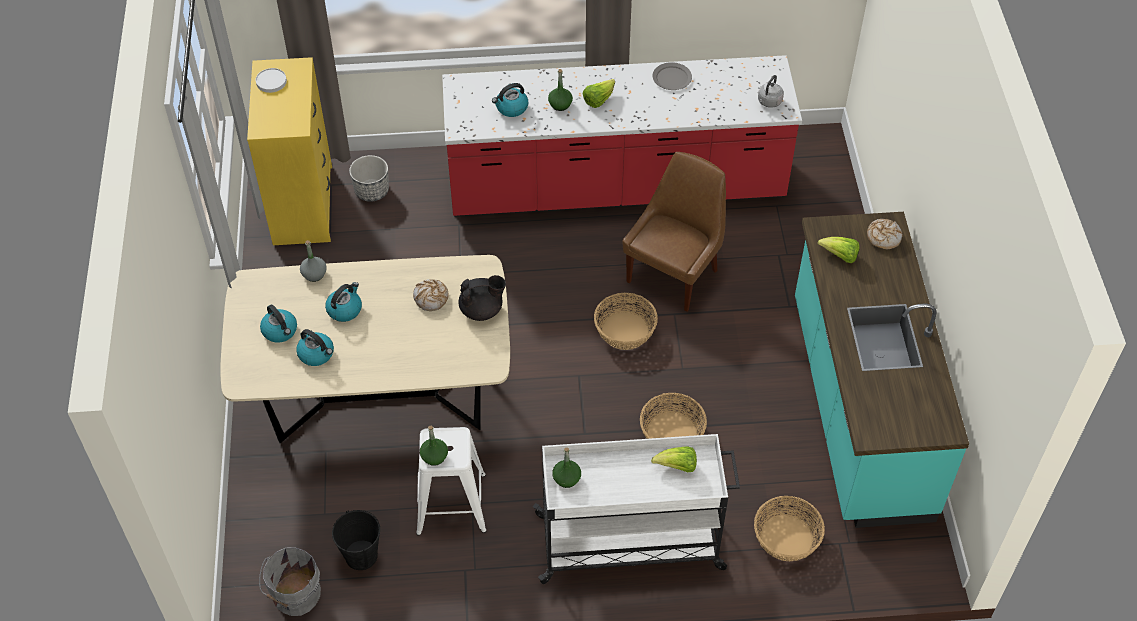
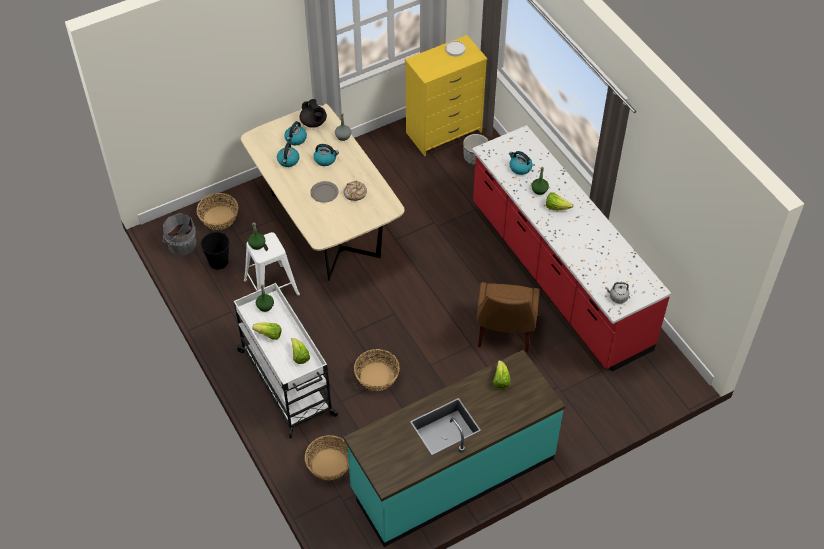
camera: 65 degrees right, 0 degrees up
black teapot [458,275,506,321] -> black teapot moved to [299,99,327,128]
basket [594,293,658,350] -> basket moved to [197,193,239,230]
brown chair [623,152,726,312] -> brown chair turned 90 degrees clockwise [477,282,540,352]
grey plate [653,62,692,90] -> grey plate moved to [310,181,339,203]
bread [867,219,903,249] -> none
none -> lettuce [252,322,282,340]

